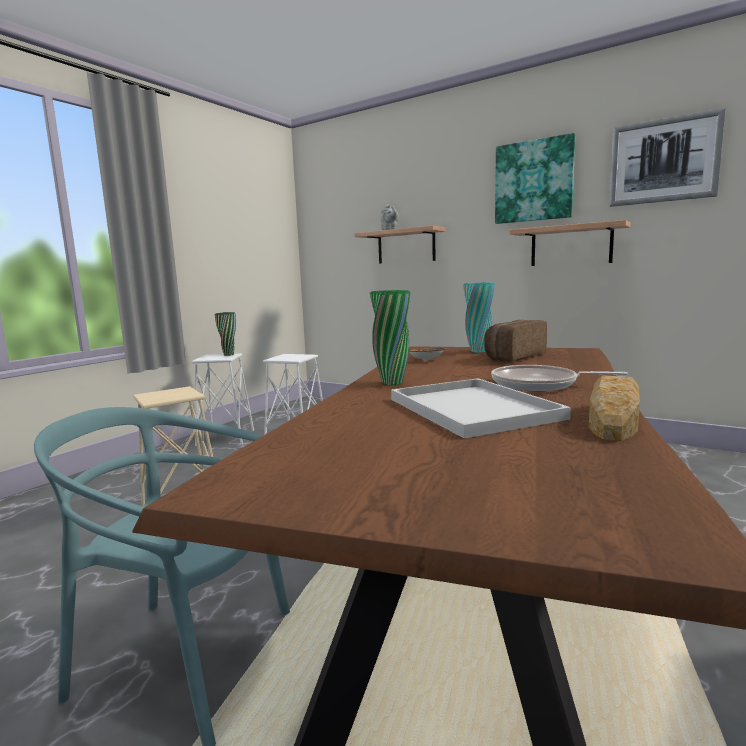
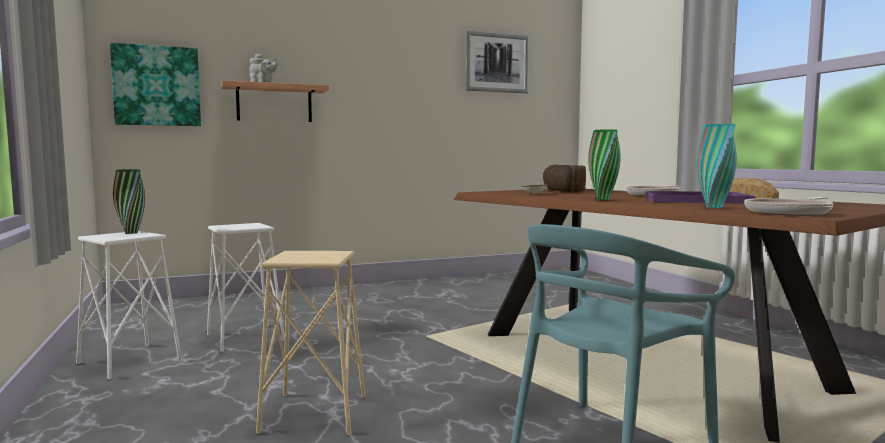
camera: 55 degrees left, 5 degrees down
white tray [391,378,571,438] -> purple tray [645,191,756,204]
turquoise vase [463,283,495,353] -> turquoise vase moved to [697,124,737,208]
picture [495,133,575,224] -> picture moved to [110,43,201,126]
shelf [509,220,630,266] -> none
none -> frying pan [744,197,833,216]

